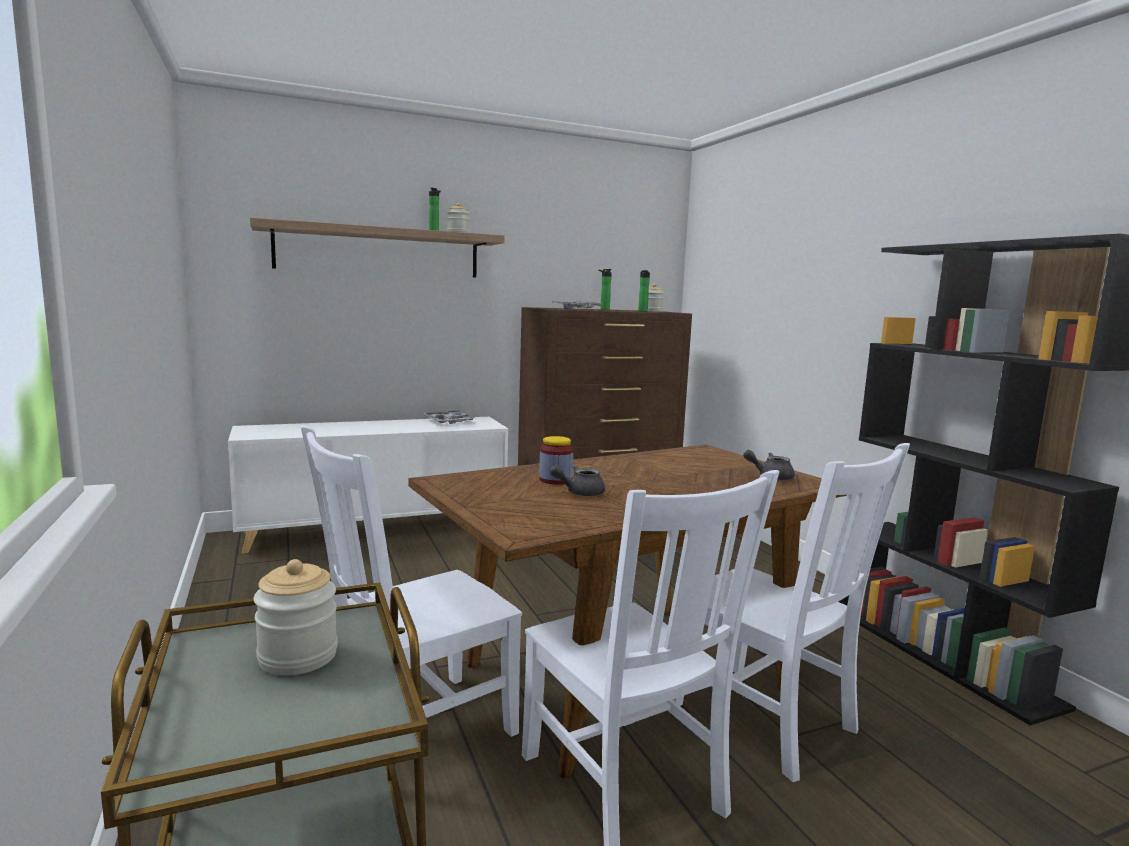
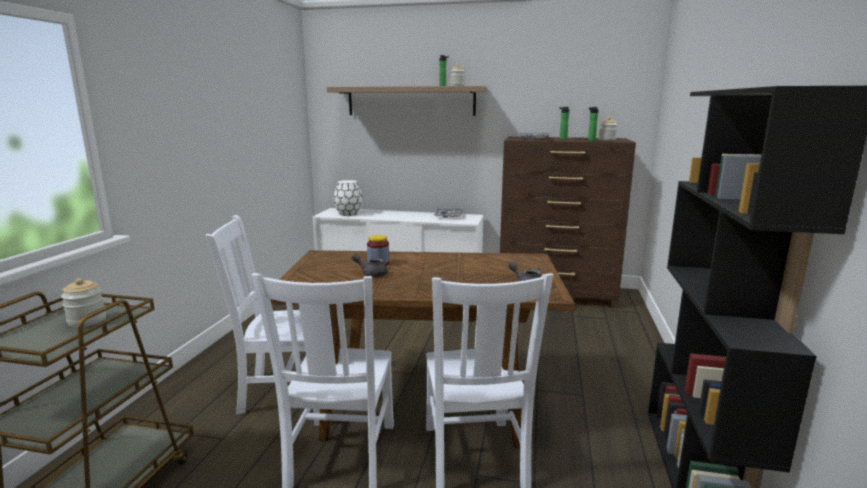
camera: 35 degrees right, 5 degrees up
none -> white vase [333,180,363,216]

